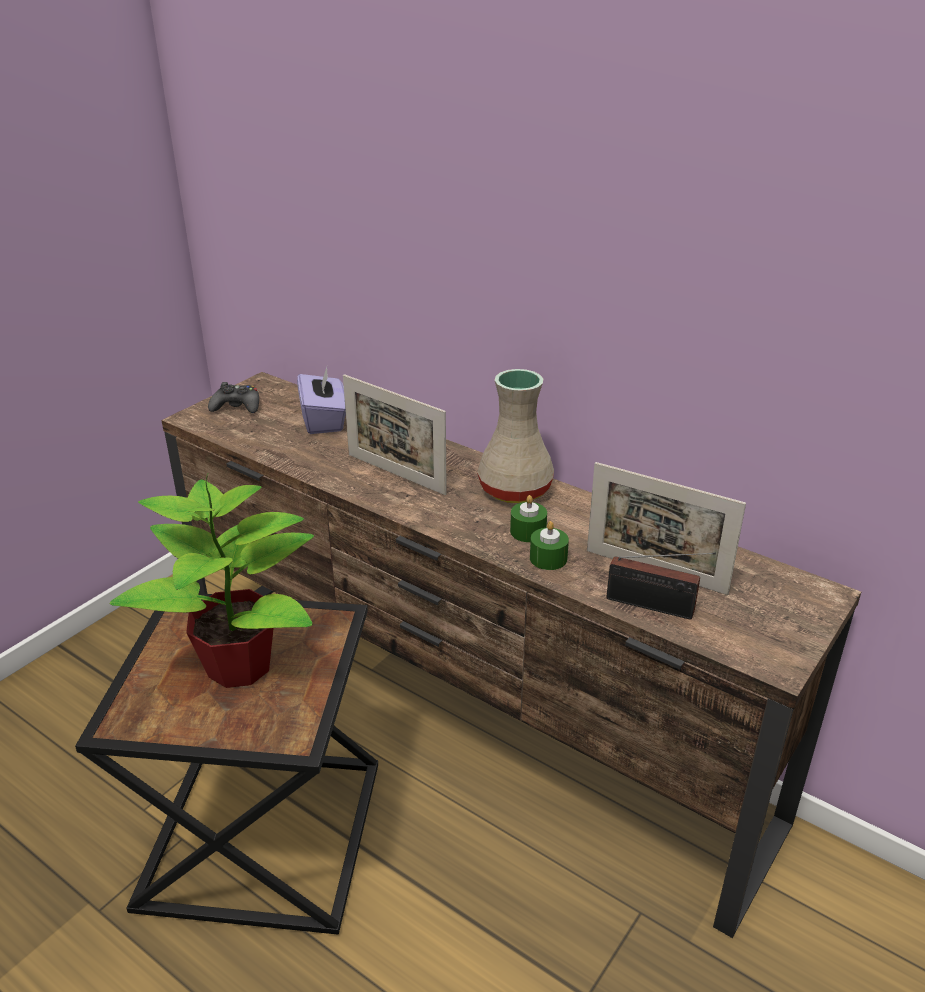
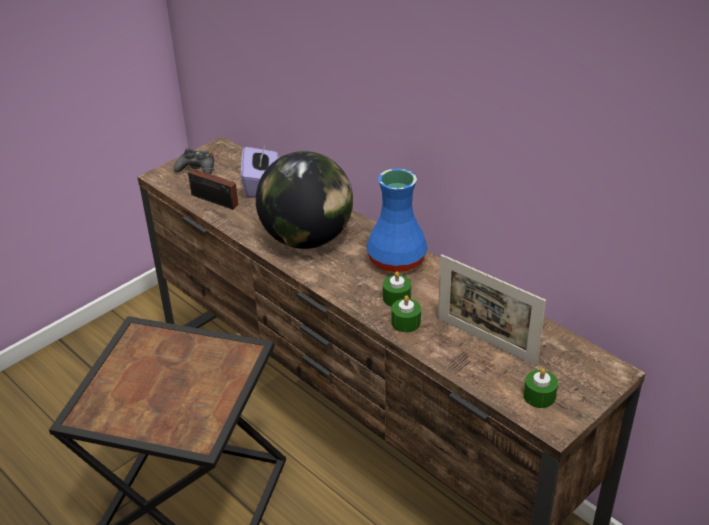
camera: 10 degrees right, 5 degrees up
potted plant [110,474,314,688] -> none
picture frame [343,374,447,495] -> globe [256,151,353,249]
beige vase [477,369,554,503] -> blue vase [366,168,428,273]
radio [606,552,716,620] -> radio moved to [188,168,238,210]
none -> green candle [523,368,558,408]

